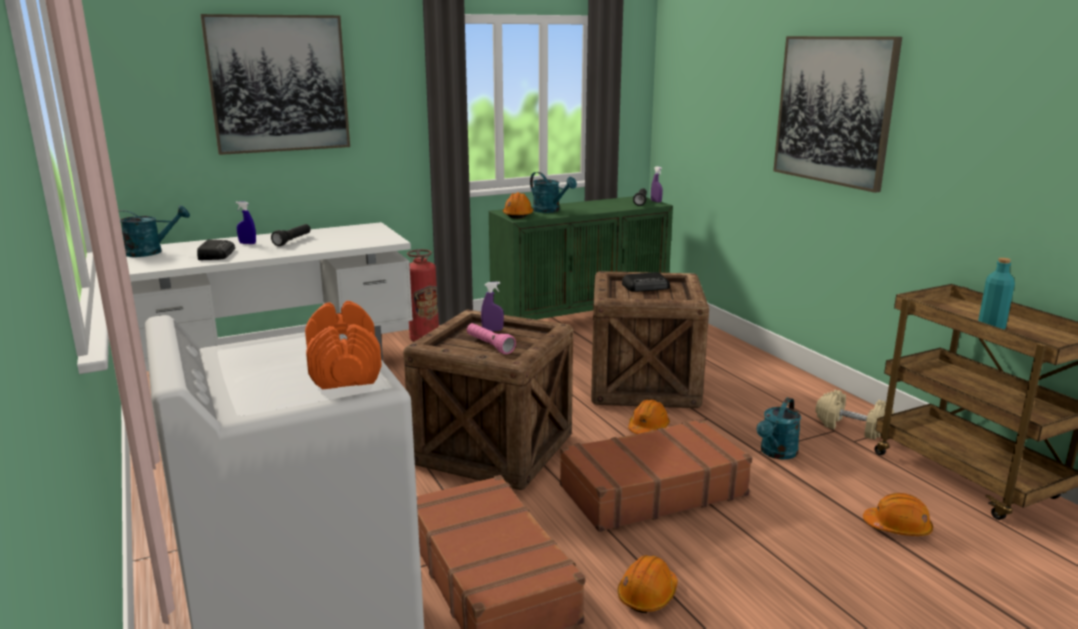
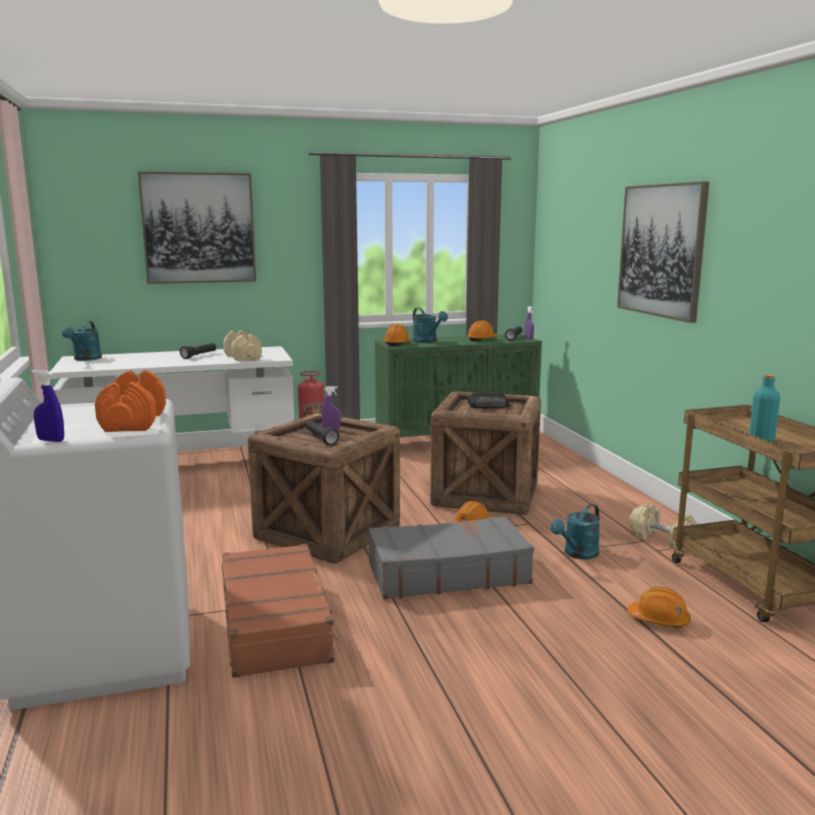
camera: 10 degrees right, 5 degrees down
turquoise watering can [118,205,190,257] -> turquoise watering can turned 105 degrees clockwise [62,321,102,361]
radio [197,239,235,260] -> none
blue spray bottle [236,201,256,244] -> blue spray bottle moved to [32,370,64,442]
pink flashlight [467,323,516,354] -> black flashlight [305,420,339,445]
brown suitcase [560,419,752,532] -> grey suitcase [369,516,534,599]
orange hard hat [617,555,678,613] -> orange hard hat moved to [467,320,497,341]
none -> beige dumbbell [223,330,262,361]

